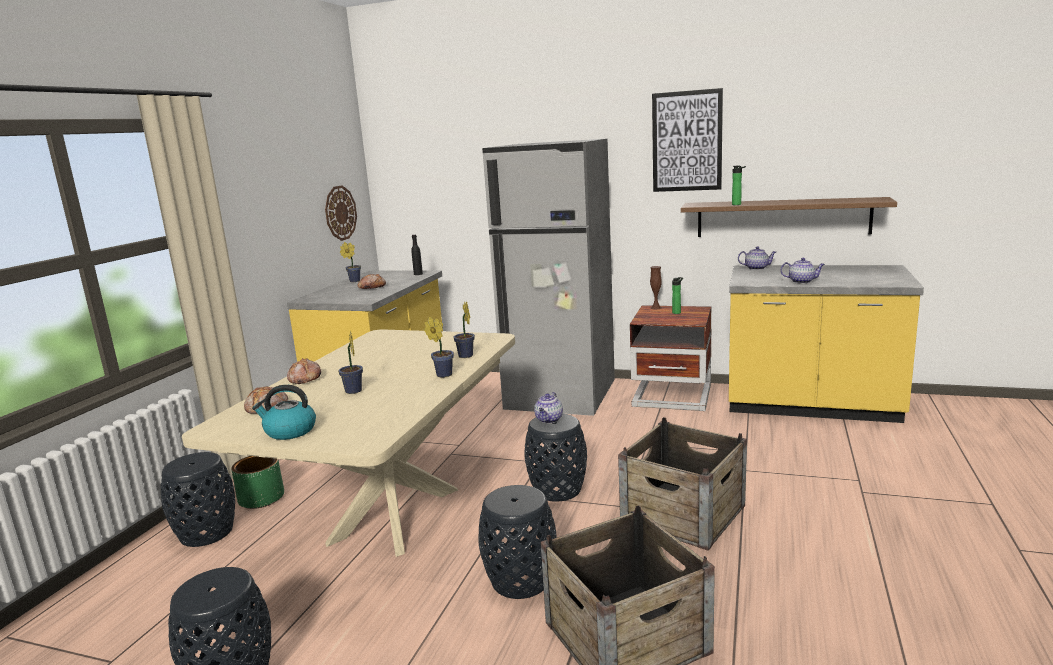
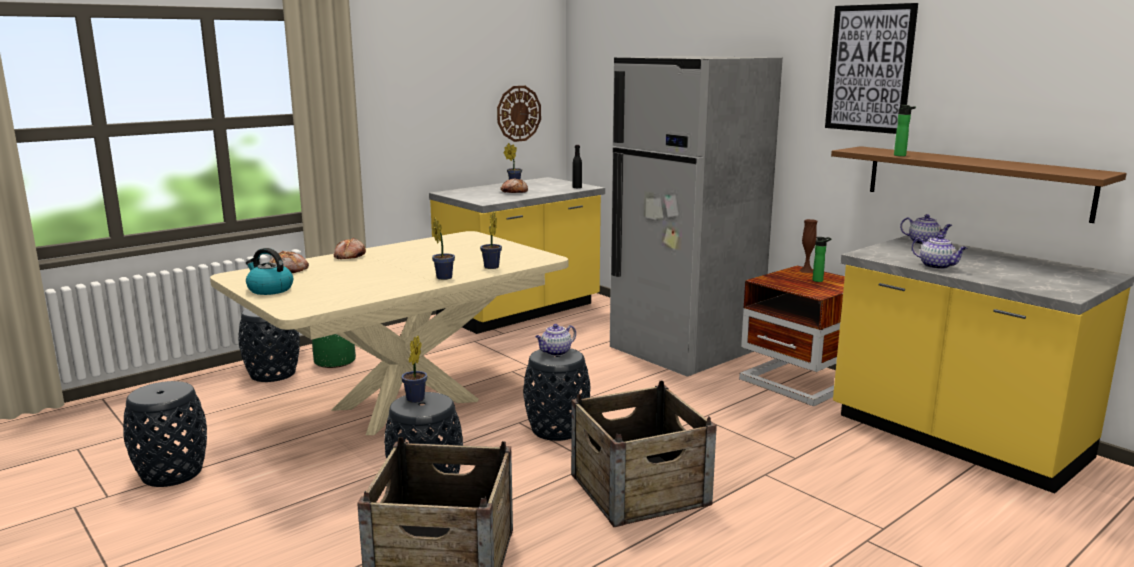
camera: 30 degrees right, 0 degrees up
potted plant [338,331,363,394] -> potted plant moved to [401,336,427,403]

